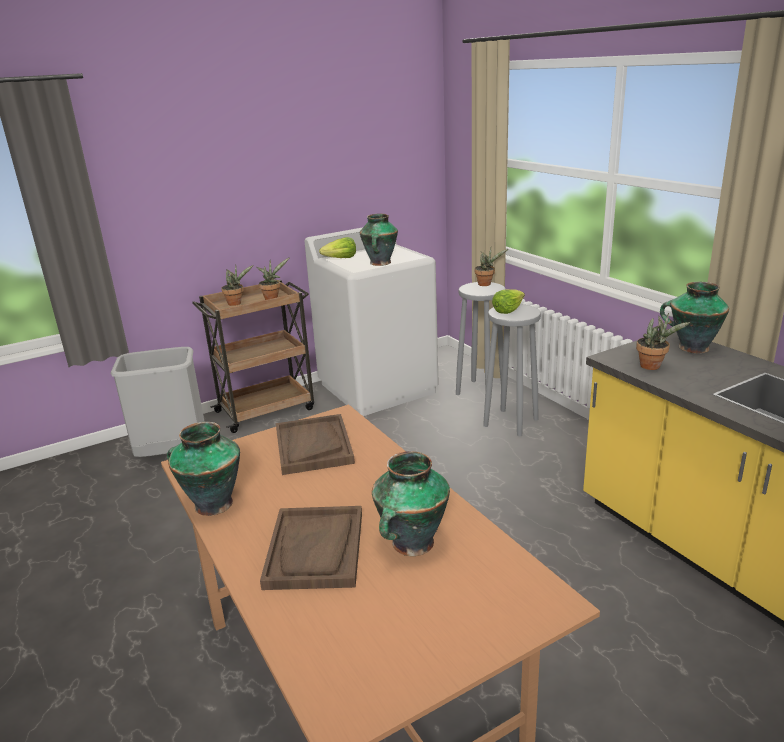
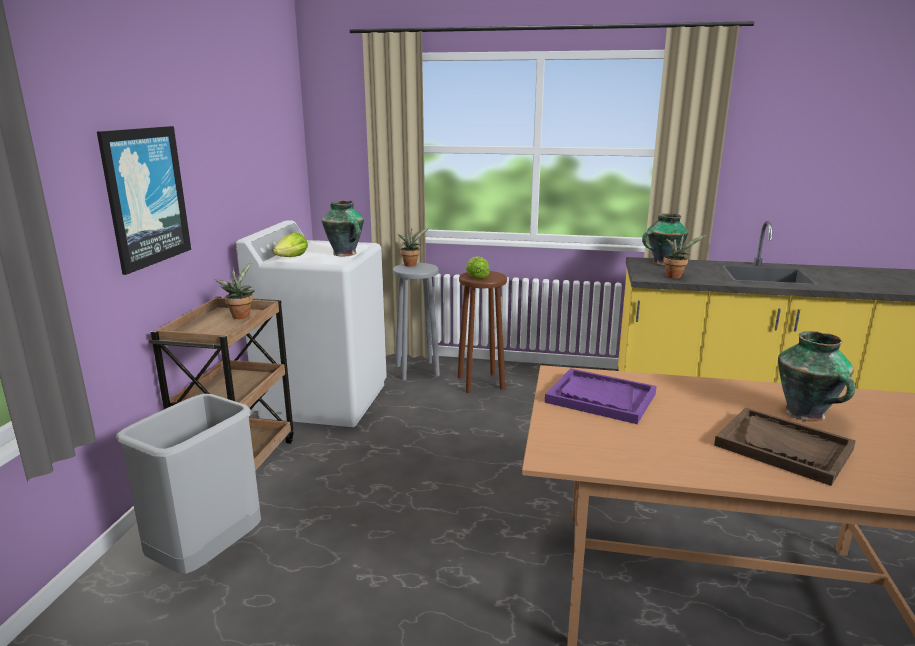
camera: 50 degrees left, 5 degrees down
vase [167,422,240,516] -> none
potted plant [221,264,253,306] -> none
brown tray [276,414,355,475] -> purple tray [545,368,656,424]
grey stool [483,304,541,436] -> brown stool [458,271,507,393]
none -> picture [97,126,191,275]

